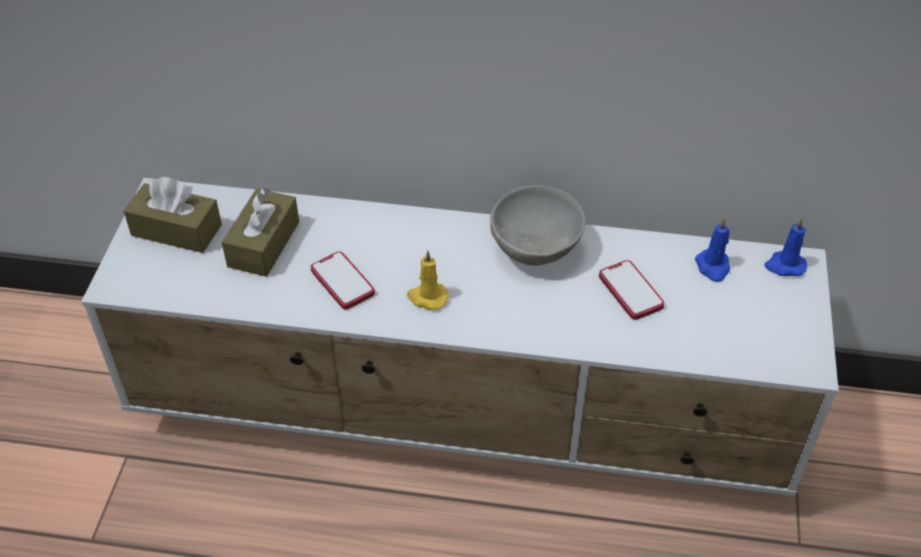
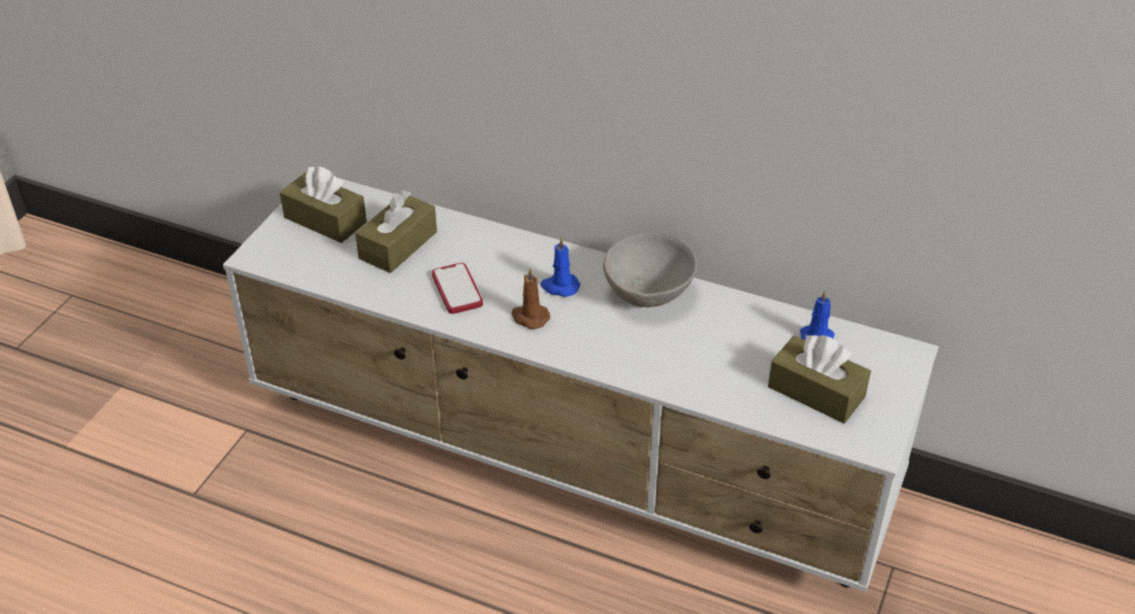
camera: 15 degrees right, 5 degrees down
yellow candle [407,250,449,310] -> brown candle [512,268,550,329]
phone [599,260,665,320] -> none
blue candle [764,218,807,276] -> blue candle moved to [541,237,580,297]
none -> brown tissue box [768,335,871,423]

